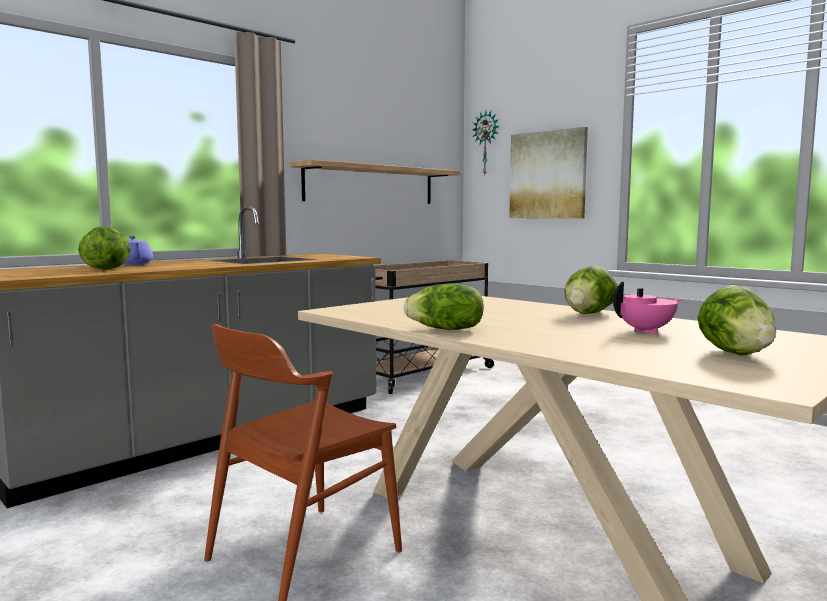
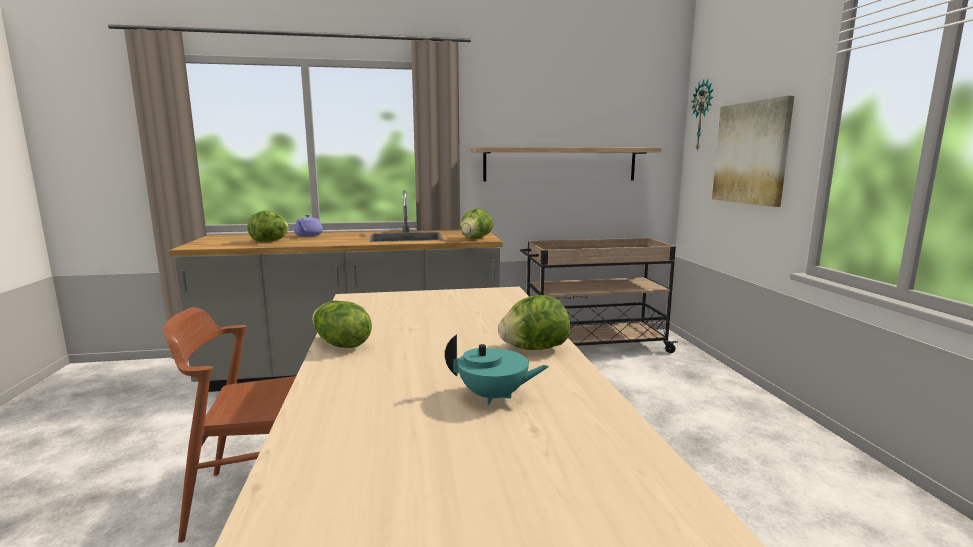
camera: 35 degrees right, 5 degrees up
pink teapot [613,282,681,334] -> turquoise teapot [445,334,549,405]
lettuce [698,285,776,355] -> lettuce moved to [460,208,493,239]

